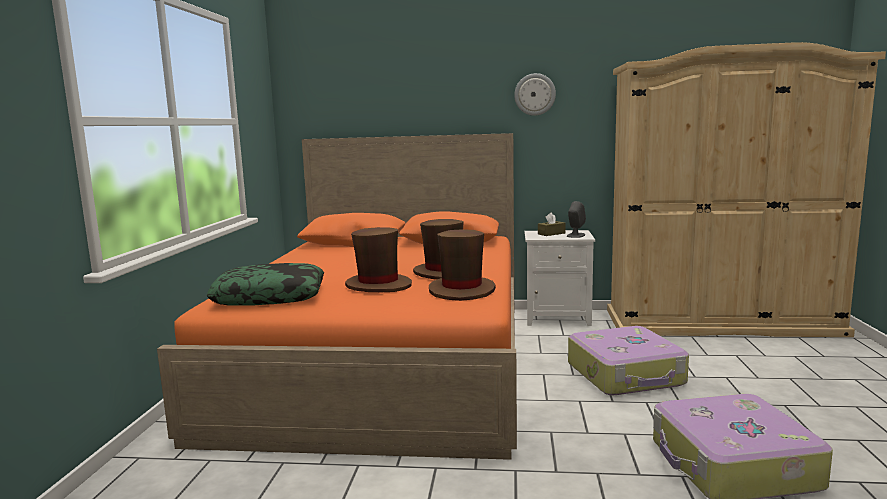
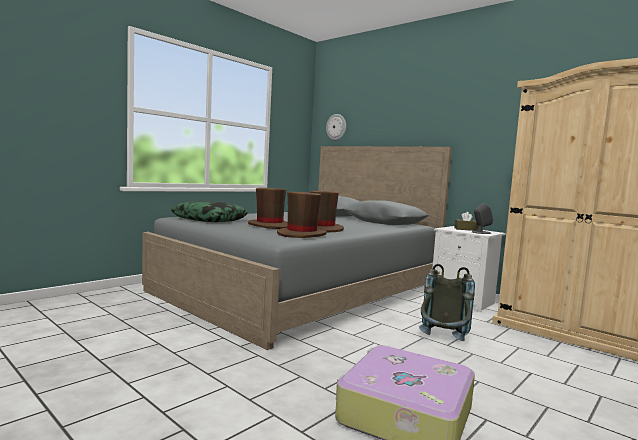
camera: 35 degrees right, 5 degrees down
orange bed [157,133,517,460] -> grey bed [142,146,452,350]
wall clock [514,73,556,116] -> wall clock moved to [326,114,346,140]
suitcase [568,326,689,395] -> grey backpack [419,264,475,341]

